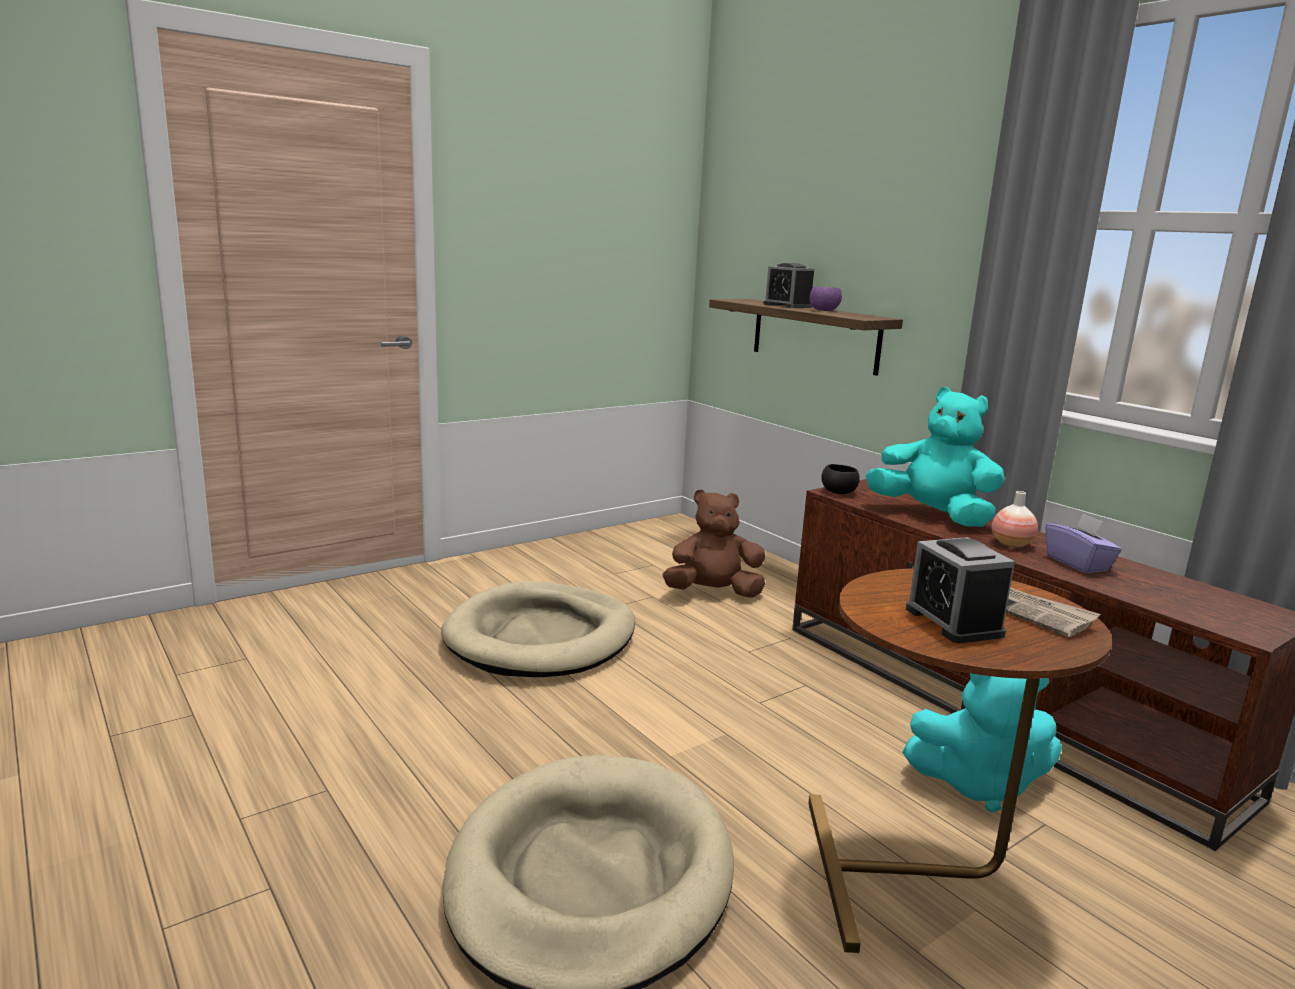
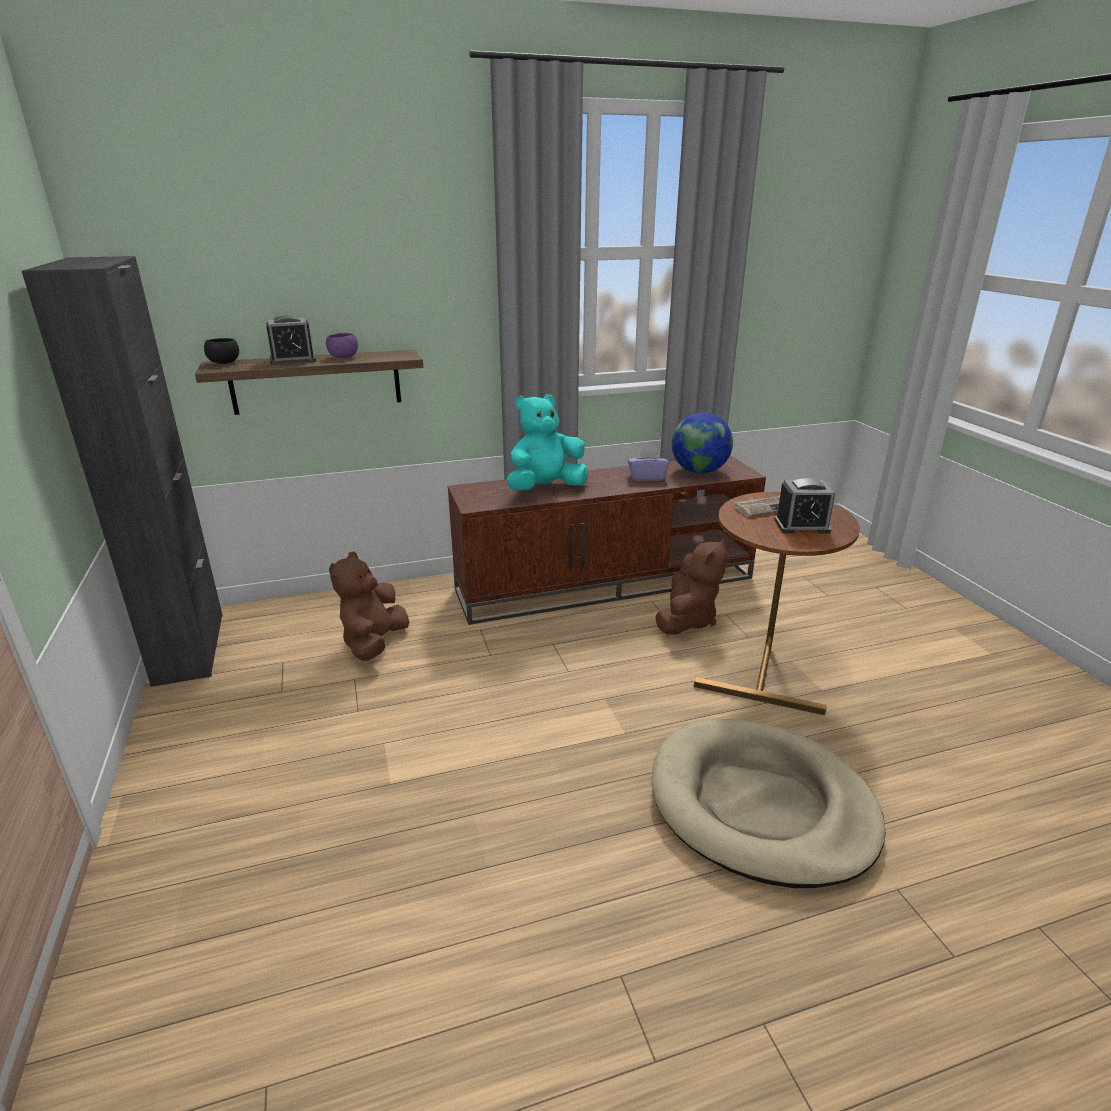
camera: 70 degrees left, 10 degrees up
beige dog bed [441,581,635,677] -> none
black bowl [821,464,860,494] -> black bowl moved to [204,338,239,364]
turquoise plush toy [902,673,1062,813] -> brown plush toy [656,538,727,635]
vase [992,491,1038,548] -> none
none -> black cabinet [22,256,223,687]
none -> globe [672,413,733,474]

